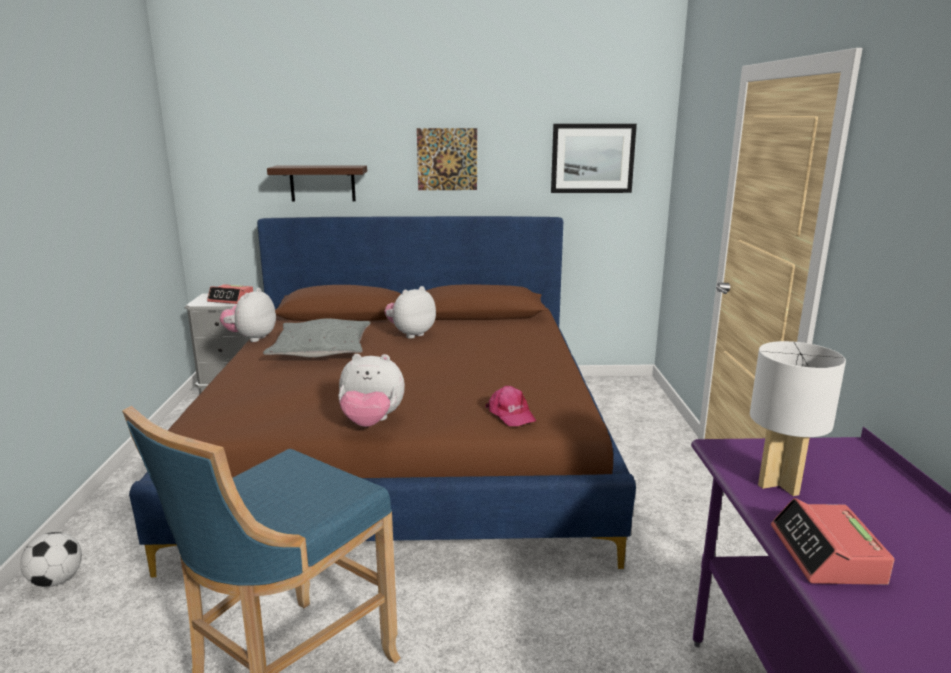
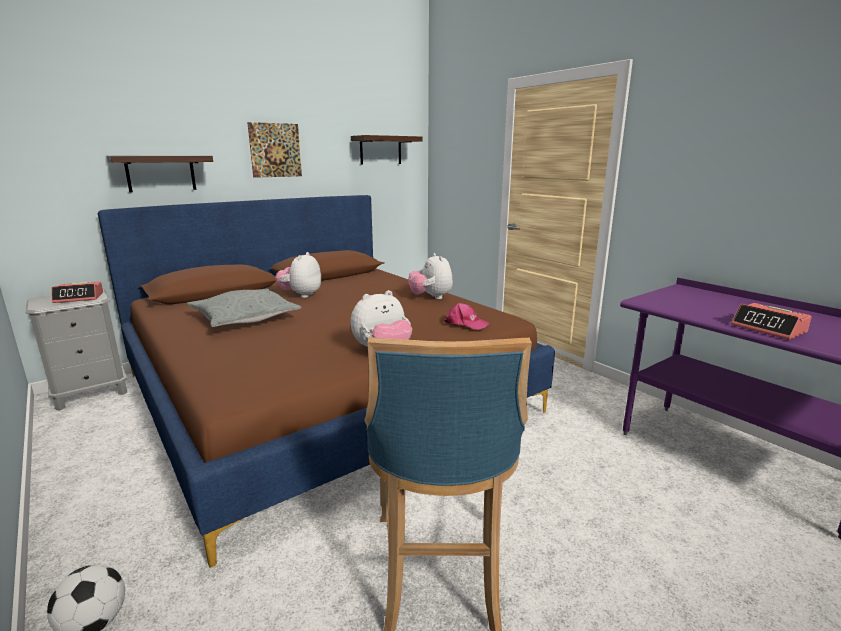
camera: 35 degrees left, 0 degrees up
plush toy [220,288,276,342] -> plush toy moved to [408,253,453,299]
picture [551,124,637,193] -> shelf [351,135,422,164]
white table lamp [750,341,846,496] -> none

